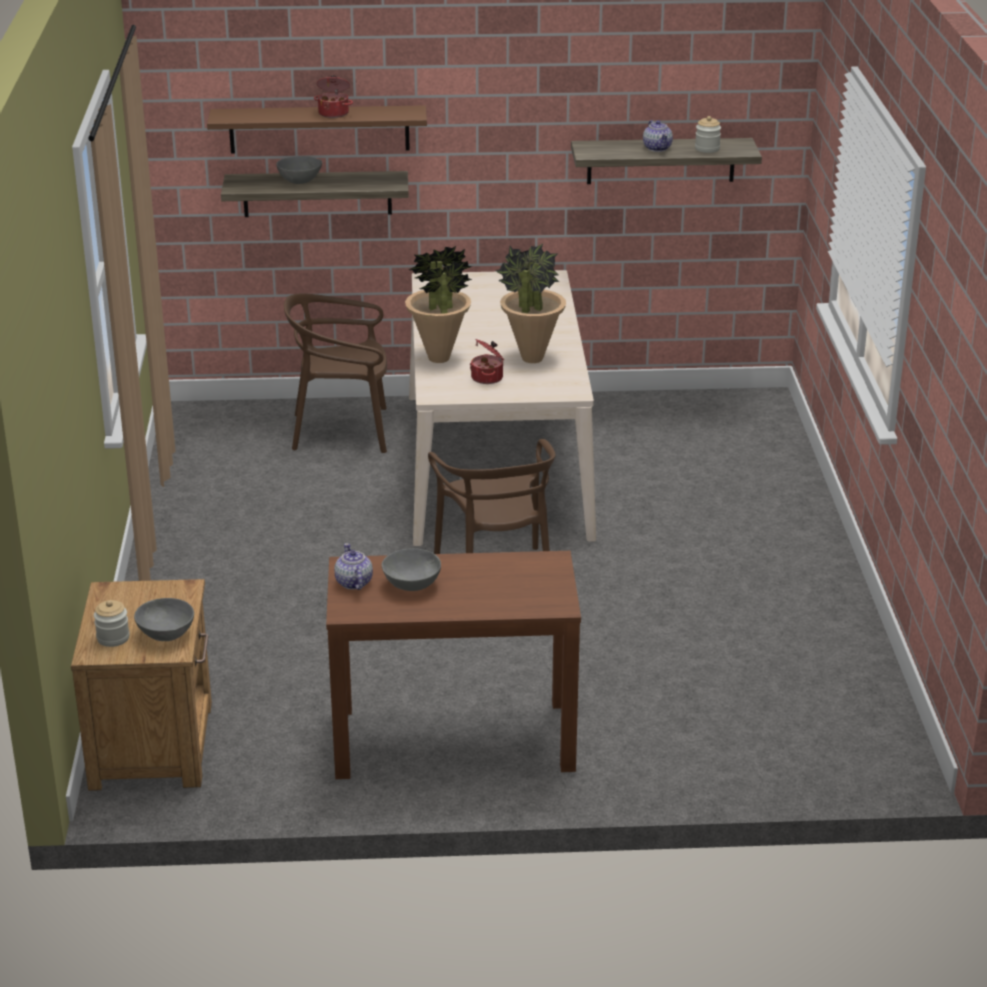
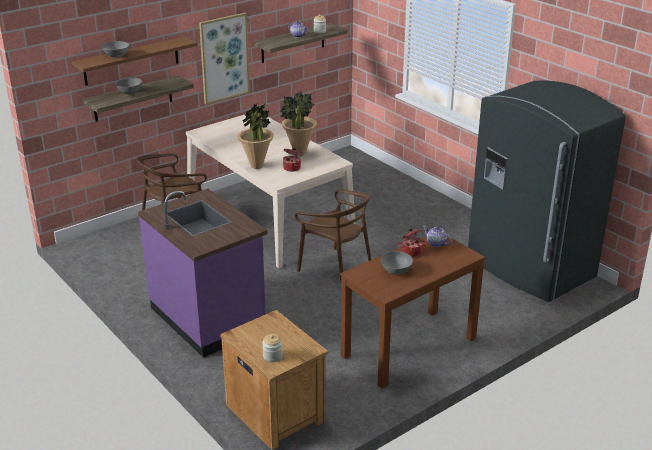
camera: 35 degrees left, 0 degrees up
grey bowl [134,598,194,641] -> grey bowl moved to [102,41,129,57]
cooking pot [314,76,353,118] -> cooking pot moved to [398,228,427,257]
teapot [334,543,373,590] -> teapot moved to [423,226,452,247]
none -> purple counter [138,189,268,358]
none -> picture [199,13,250,105]
none -> grey fridge [468,80,626,302]

